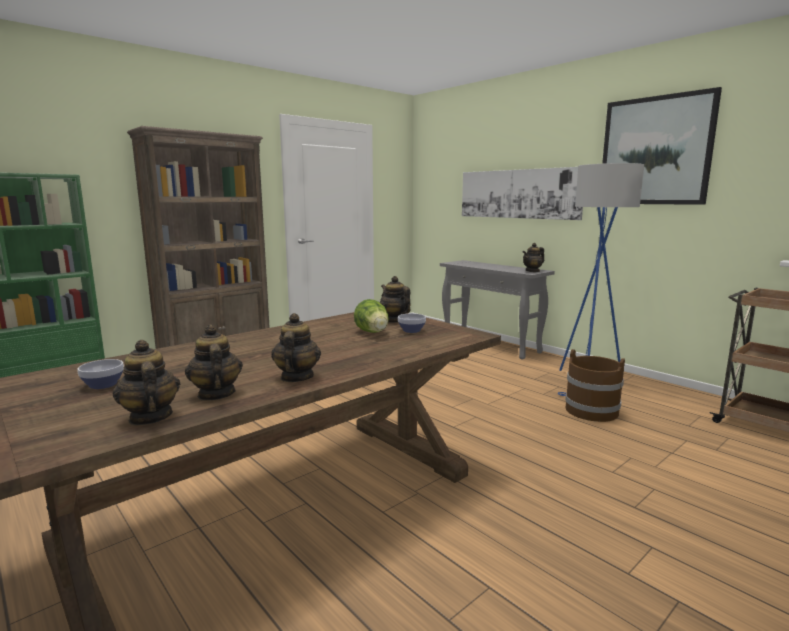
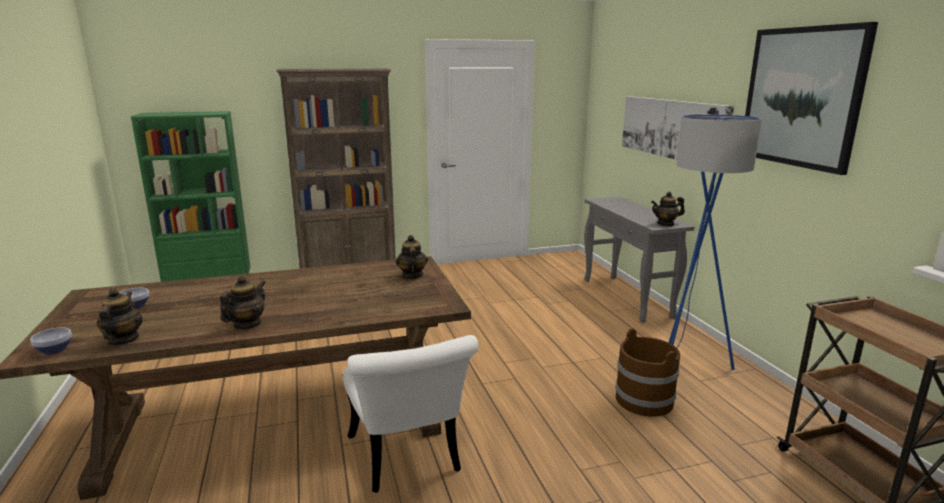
camera: 25 degrees right, 5 degrees up
teapot [185,324,243,401] -> none
lettuce [354,299,389,333] -> none
bowl [398,313,426,333] -> bowl moved to [30,327,72,355]
none -> white chair [343,335,478,493]

